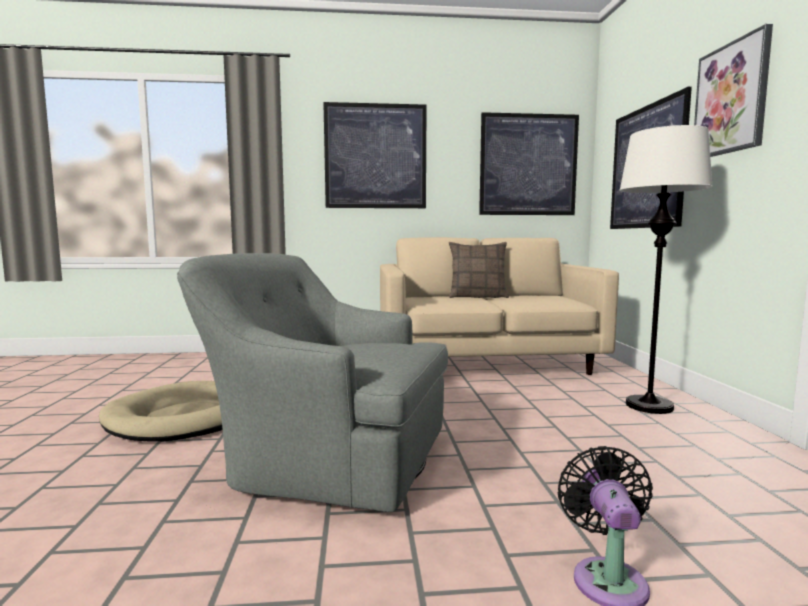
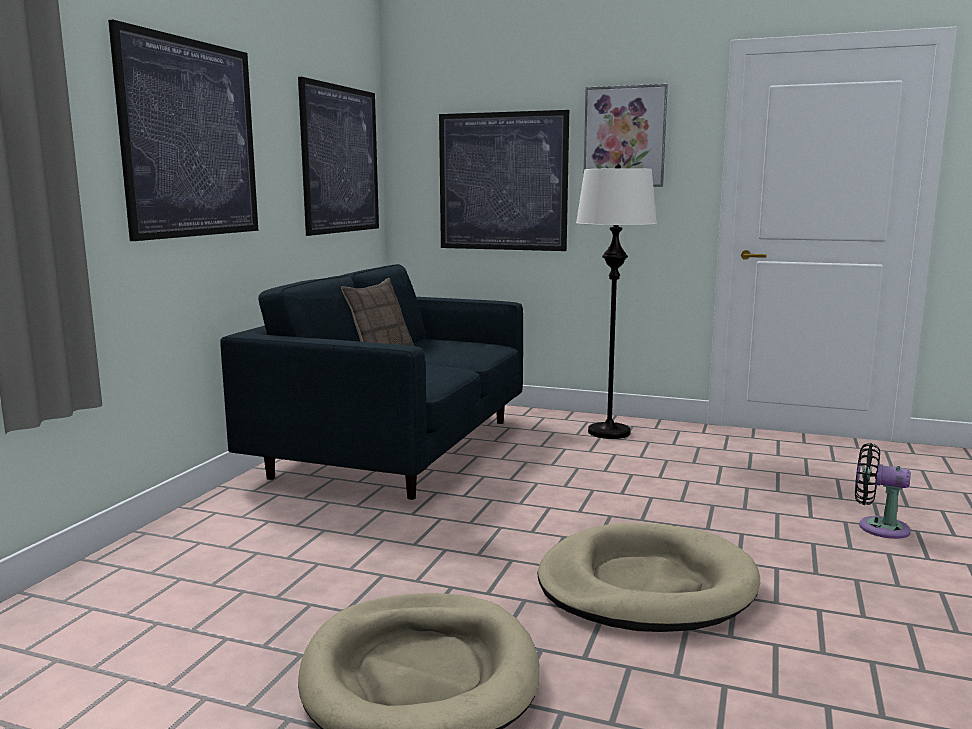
camera: 65 degrees left, 5 degrees up
grey armchair [177,253,448,512] -> beige dog bed [537,523,760,632]
beige sofa [380,237,619,375] -> blue sofa [220,264,523,500]

